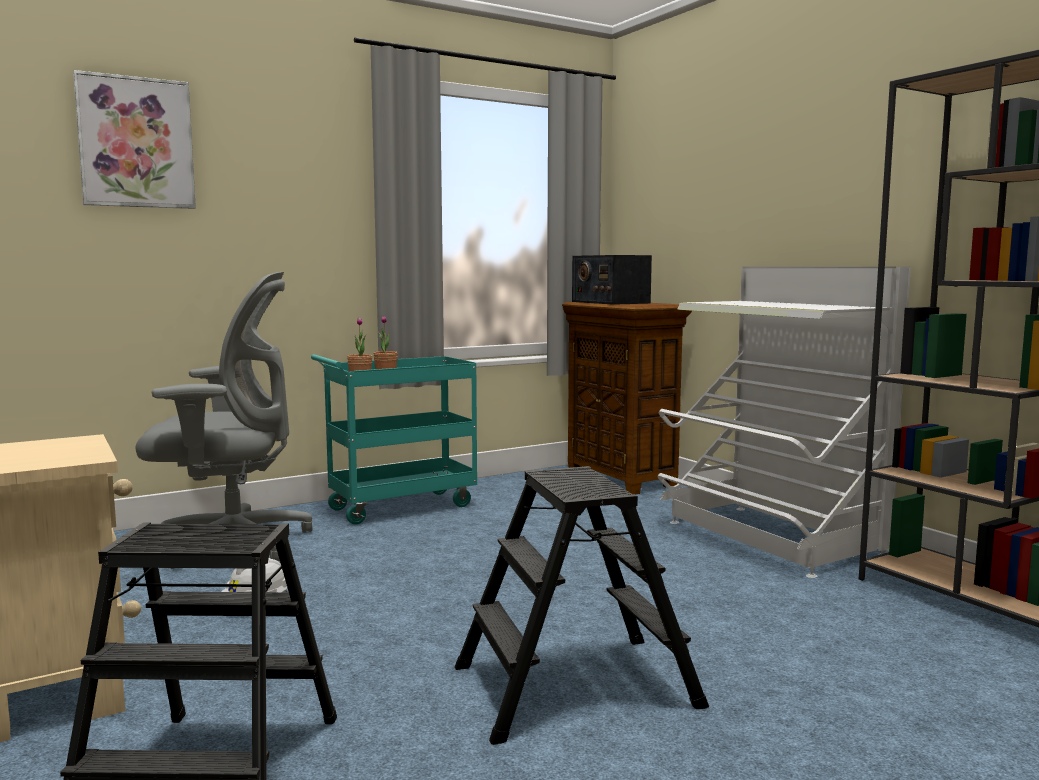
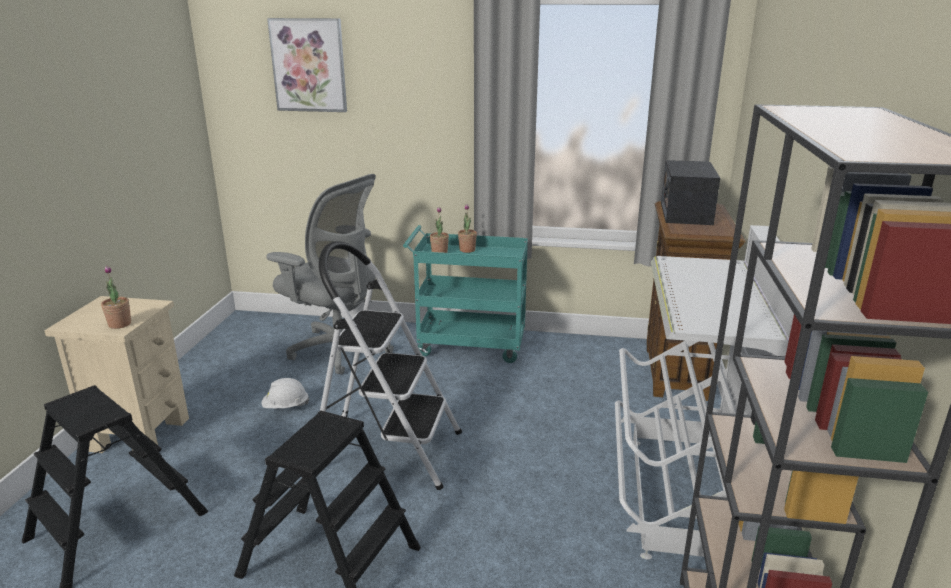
camera: 40 degrees right, 15 degrees up
none -> potted plant [101,266,131,329]
none -> step ladder [319,241,462,490]

